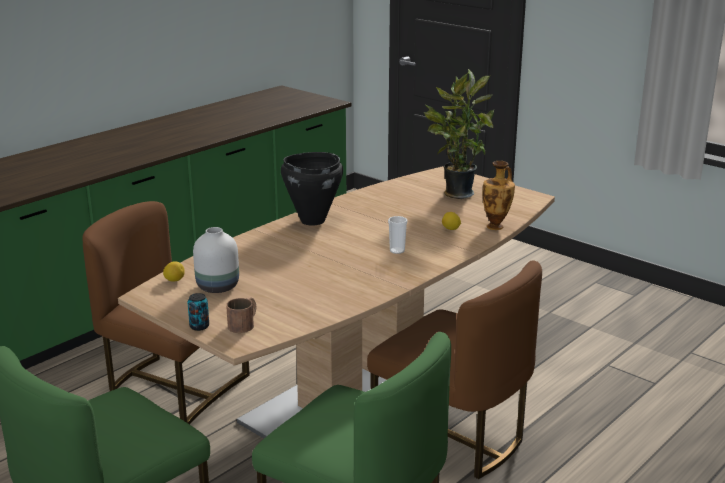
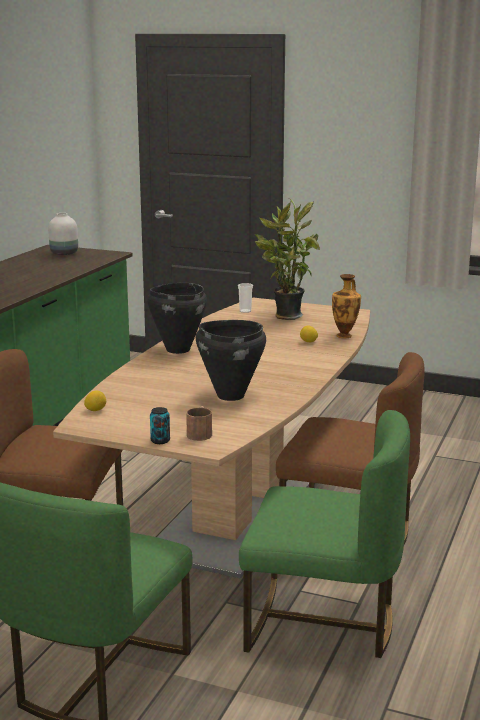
camera: 20 degrees left, 5 degrees down
white vase [193,227,239,293] -> white vase moved to [48,213,78,255]
cup [388,216,408,254] -> cup moved to [238,283,253,313]
none -> black cooking pot [196,320,266,401]

